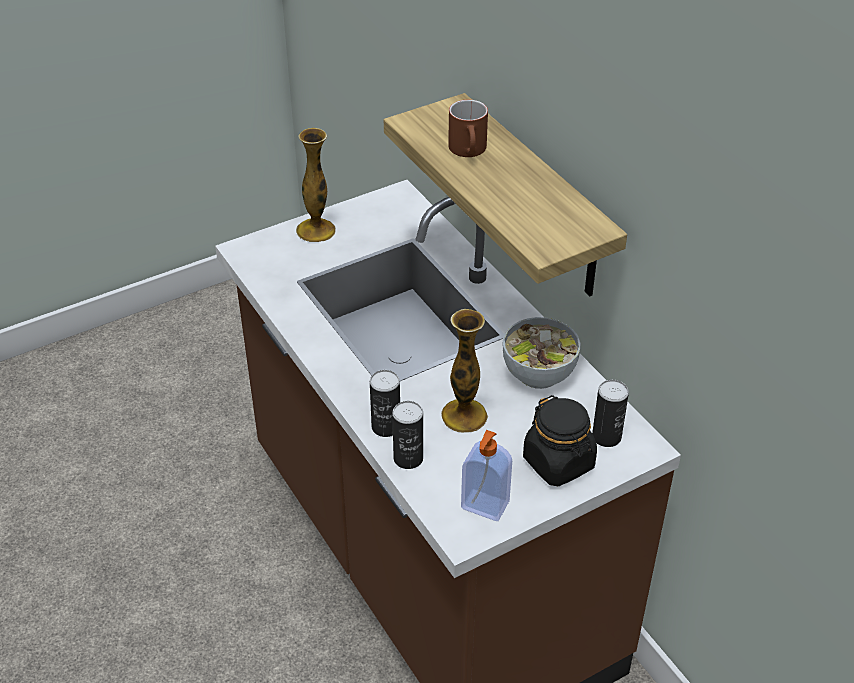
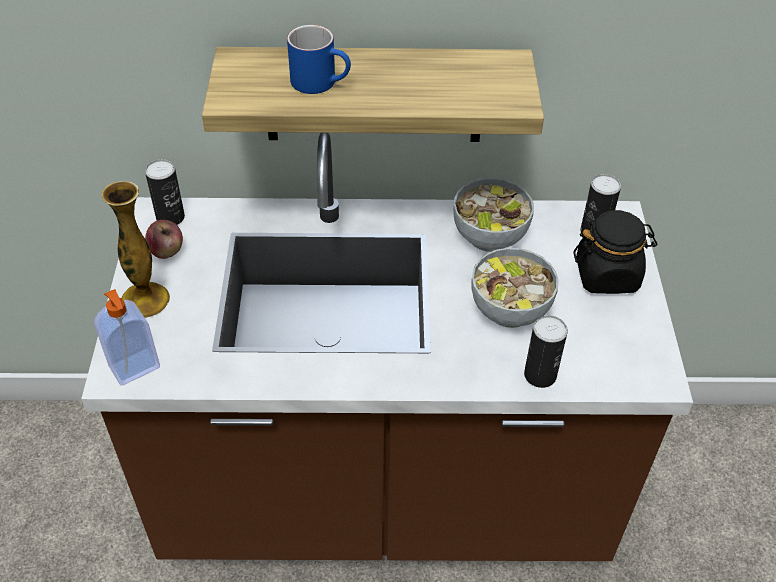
camera: 60 degrees left, 5 degrees up
can [370,370,400,437] -> can moved to [145,159,185,225]
vase [441,309,488,433] -> bowl [471,248,559,328]
brown mug [448,100,488,157] -> blue mug [287,25,351,94]
soap dispenser [461,430,512,521] -> soap dispenser moved to [94,289,160,386]
none -> apple [145,220,183,259]

